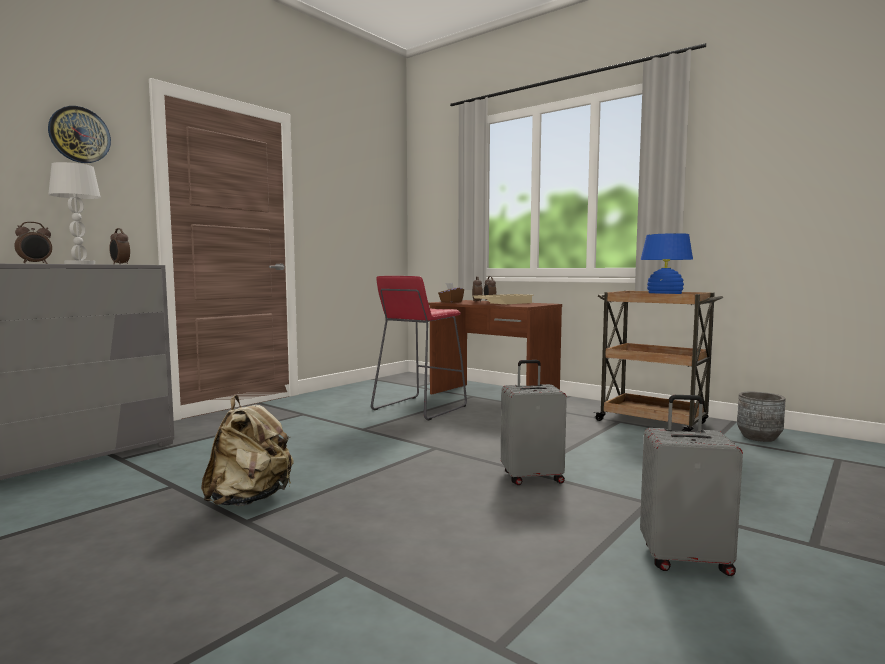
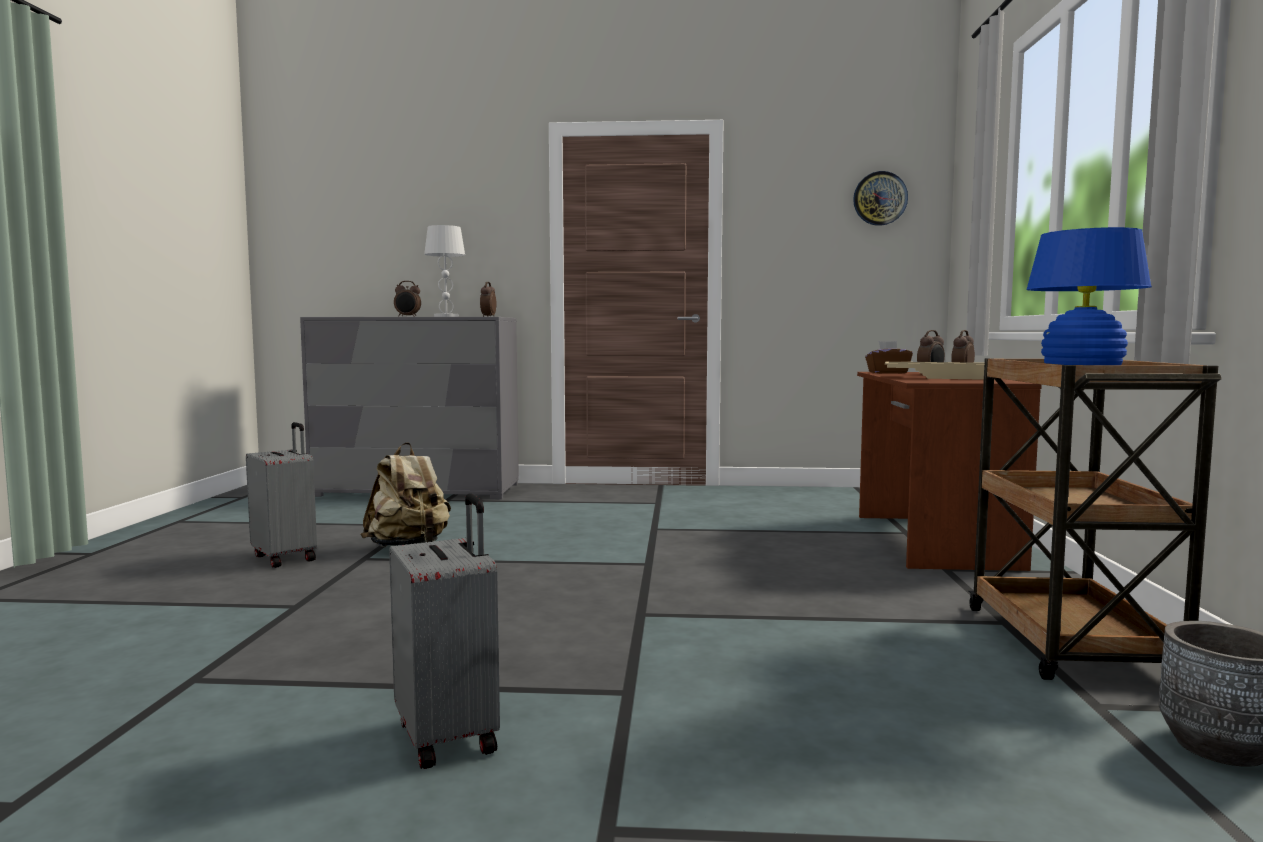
camera: 55 degrees right, 0 degrees up
wall clock [48,106,111,163] -> wall clock moved to [853,171,908,226]
red stool [371,276,467,420] -> none
grey suitcase [501,360,567,485] -> grey suitcase moved to [246,422,317,568]

